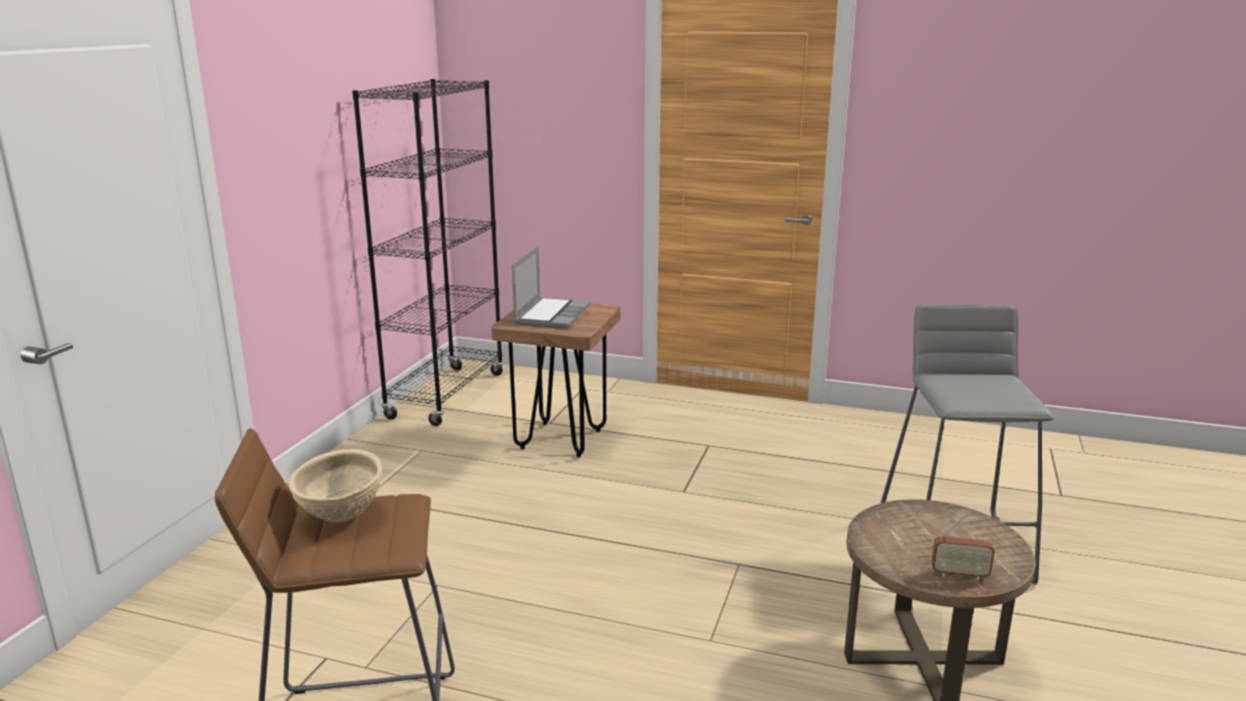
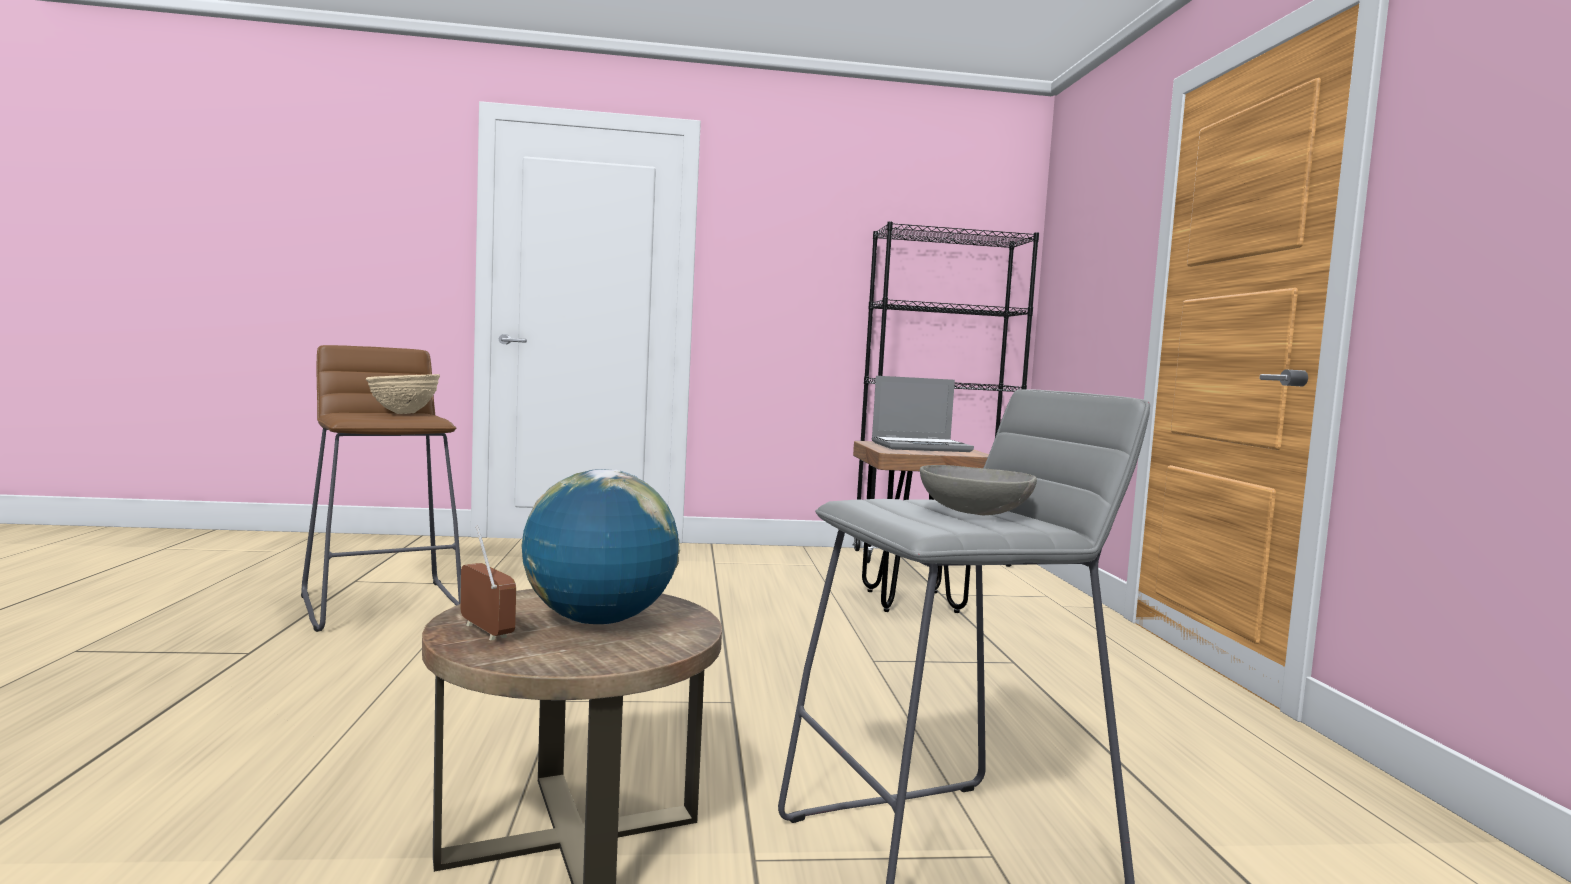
camera: 65 degrees right, 15 degrees down
radio [932,512,995,580] -> radio turned 150 degrees clockwise [460,526,516,640]
none -> globe [521,469,680,624]
none -> grey bowl [920,465,1037,515]

